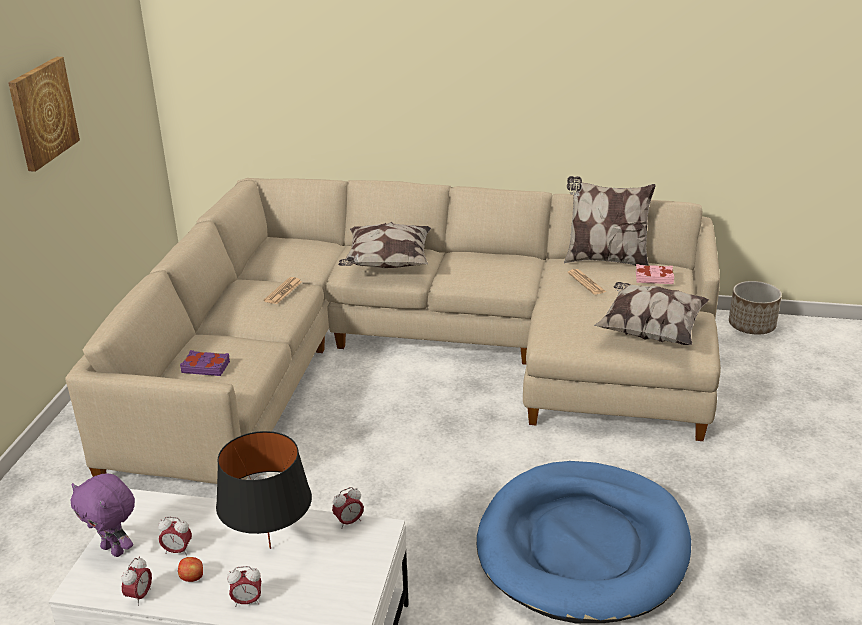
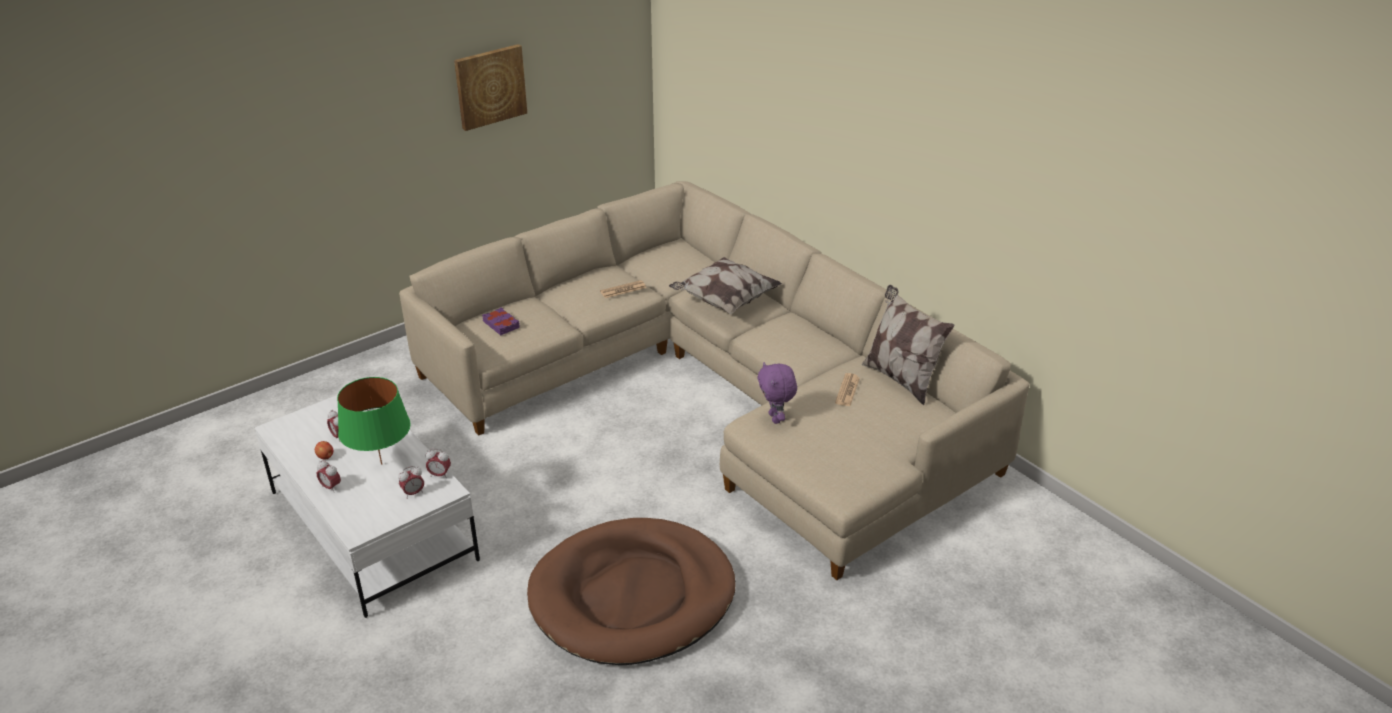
camera: 40 degrees right, 5 degrees up
purple plush toy [71,473,135,557] -> purple plush toy moved to [757,362,797,424]
alarm clock [121,556,152,606] -> alarm clock moved to [398,466,424,497]
black table lamp [216,431,312,549] -> green table lamp [337,377,411,465]
blue dog bed [477,461,691,623] -> brown dog bed [527,518,736,665]
pillow [594,282,709,345] -> none
pink book [636,264,674,284] -> none
planter [729,281,782,335] -> none

